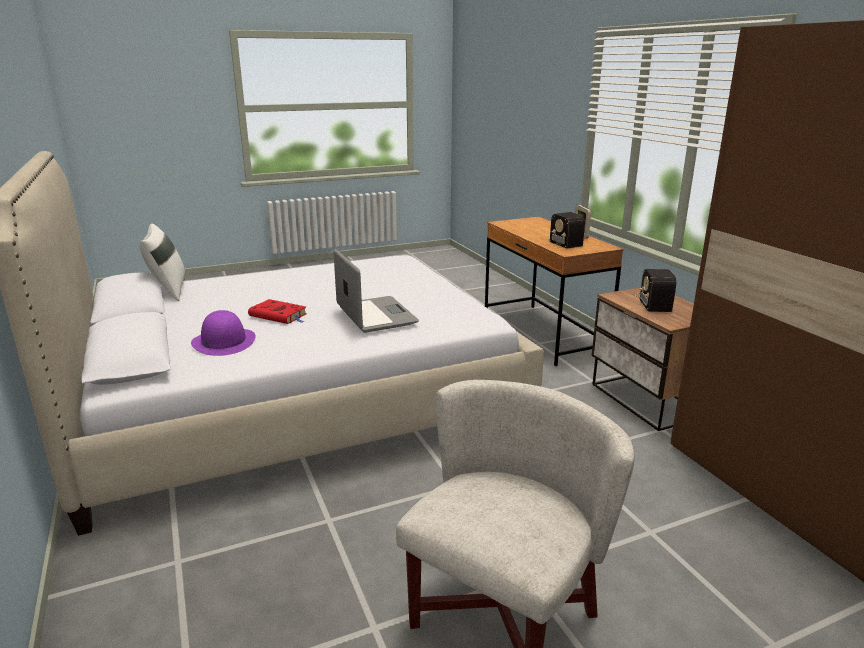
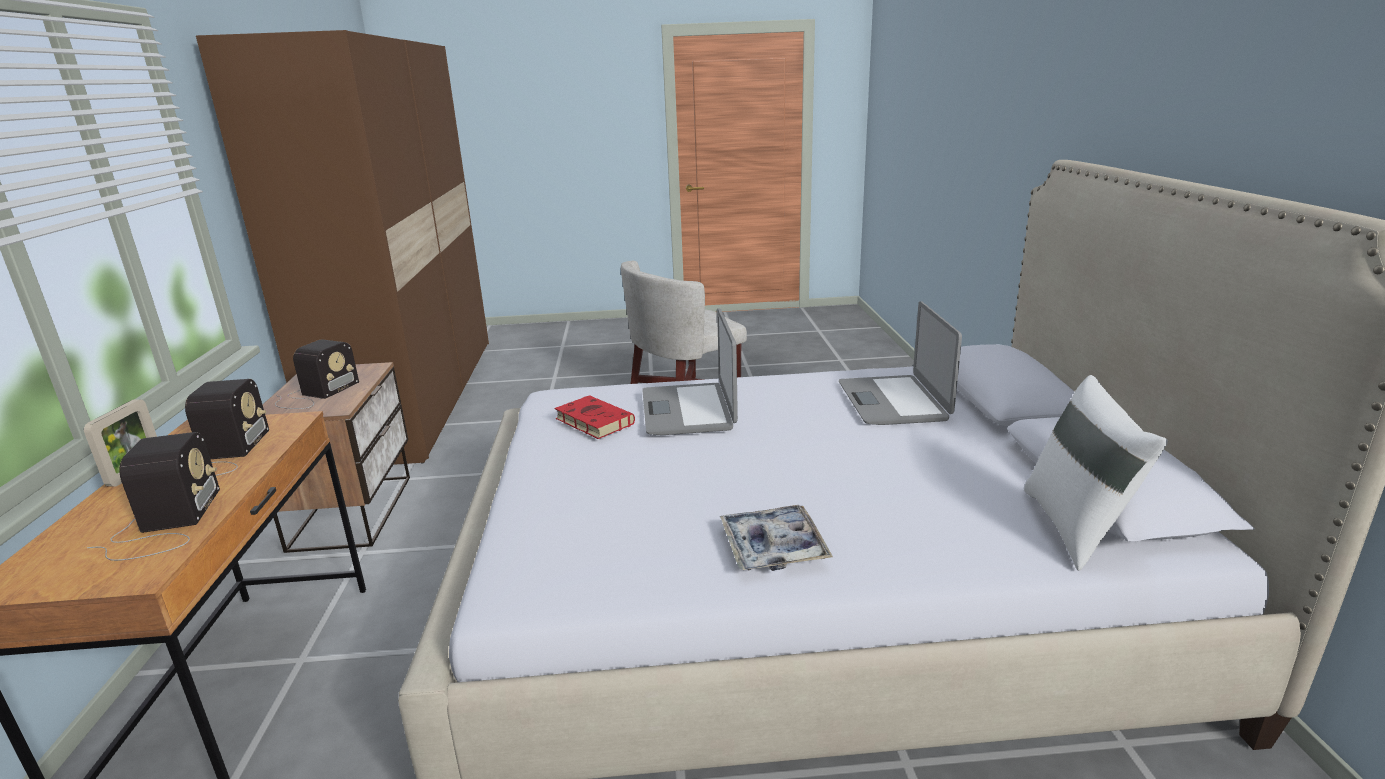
camera: 160 degrees left, 0 degrees up
purple hat [191,310,256,356] -> laptop [839,301,962,425]
red book [248,299,307,324] -> red book moved to [554,395,635,439]
none -> radio [87,432,220,561]
none -> tray [720,505,833,571]

